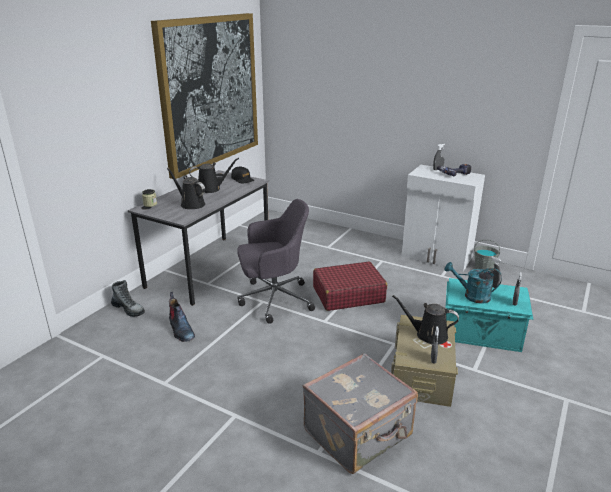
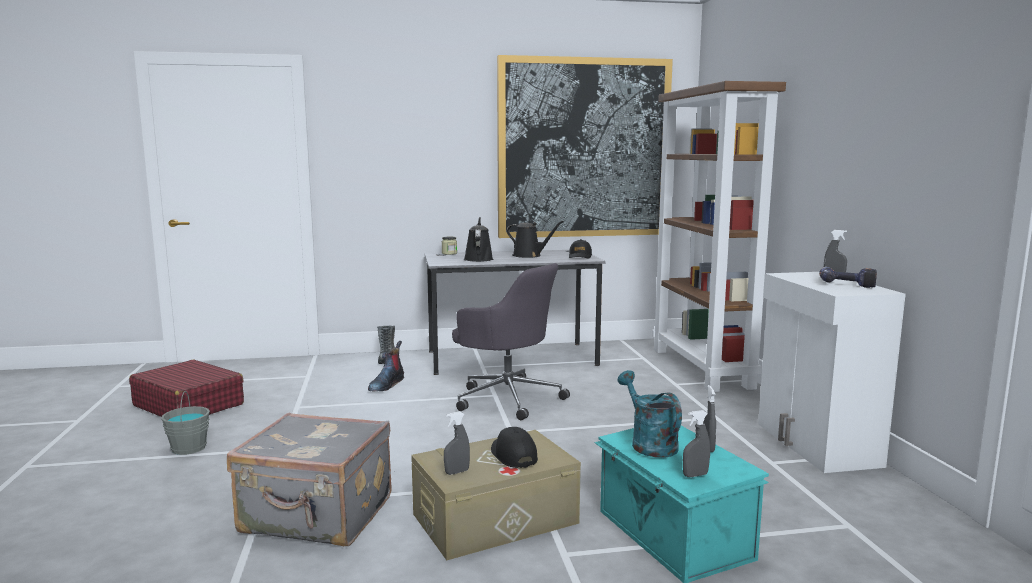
camera: 50 degrees right, 15 degrees down
red suitcase [313,261,387,311] -> red suitcase moved to [129,360,244,417]
black watering can [392,295,459,345] -> black cap [491,427,538,468]
grey bucket [474,240,500,271] -> grey bucket moved to [161,391,210,455]
none -> brown bookcase [652,81,786,392]

